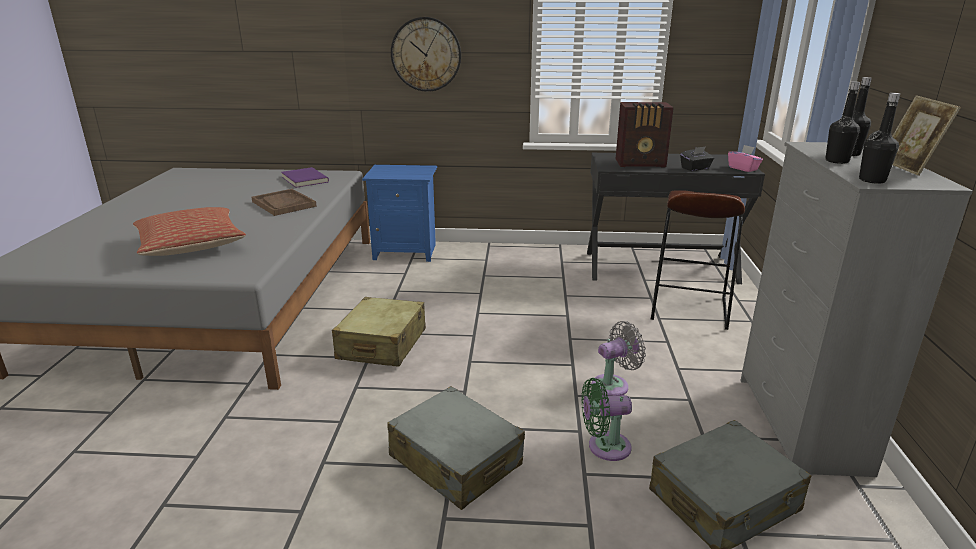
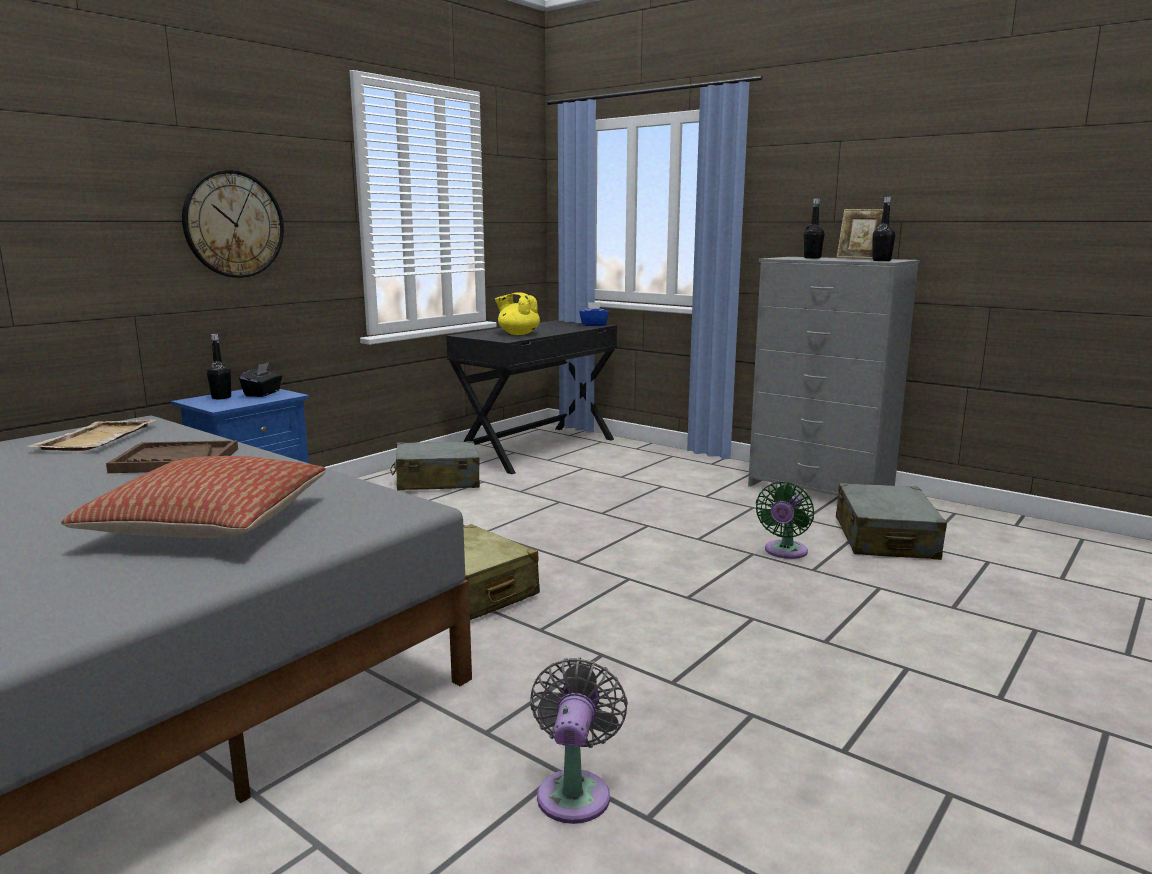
camera: 55 degrees left, 10 degrees down
purple book [281,167,329,188] -> beige tray [26,419,158,451]
grey suitcase [387,386,525,510] -> grey suitcase moved to [390,441,480,490]
grey fan [592,321,646,396] -> grey fan moved to [530,657,628,824]
radio [616,102,674,167] -> yellow teapot [495,292,540,335]
brown stool [651,190,745,330] -> none
black tissue box [680,146,714,171] -> black tissue box moved to [239,362,282,397]
pink tissue box [728,145,763,172] -> blue tissue box [579,302,609,326]
black bottle [825,81,860,164] -> black bottle moved to [207,334,231,399]

